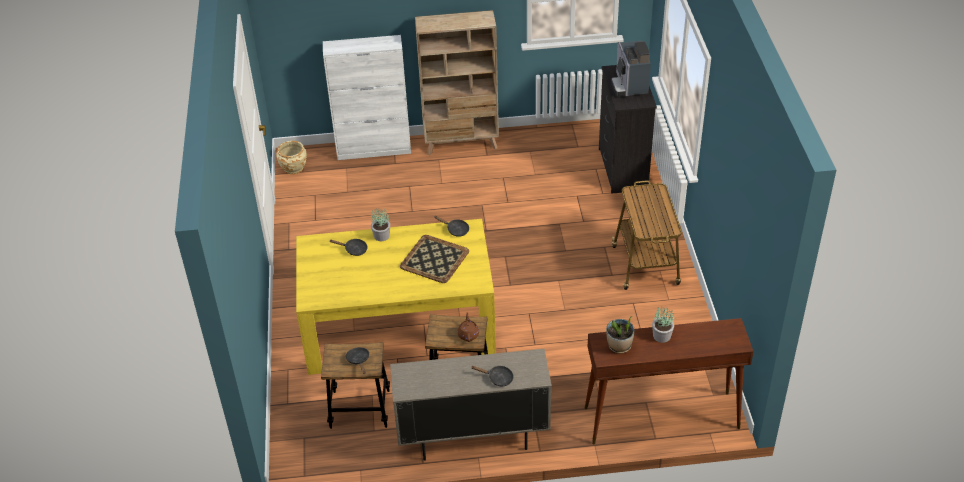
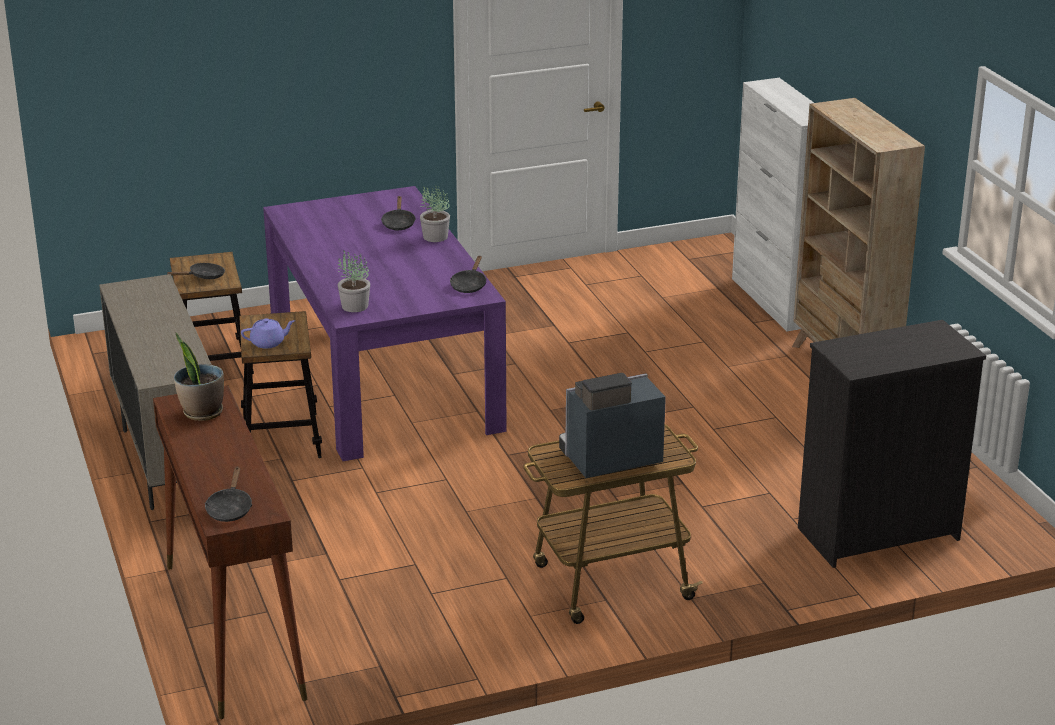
camera: 75 degrees right, 15 degrees down
beige planter [276,141,307,174] -> none
yellow dining table [296,219,496,375] -> purple dining table [263,186,507,461]
tray [400,235,469,283] -> none
brown teapot [457,313,479,342] -> purple teapot [241,318,295,349]
black frying pan [472,366,514,386] -> black frying pan moved to [205,466,252,522]
coffee machine [611,41,651,97] -> coffee machine moved to [559,373,666,478]
potted plant [652,306,674,343] -> potted plant moved to [338,251,370,312]

